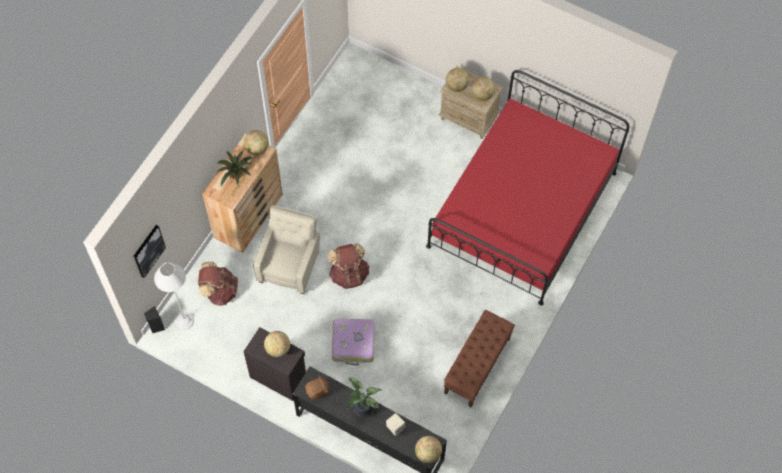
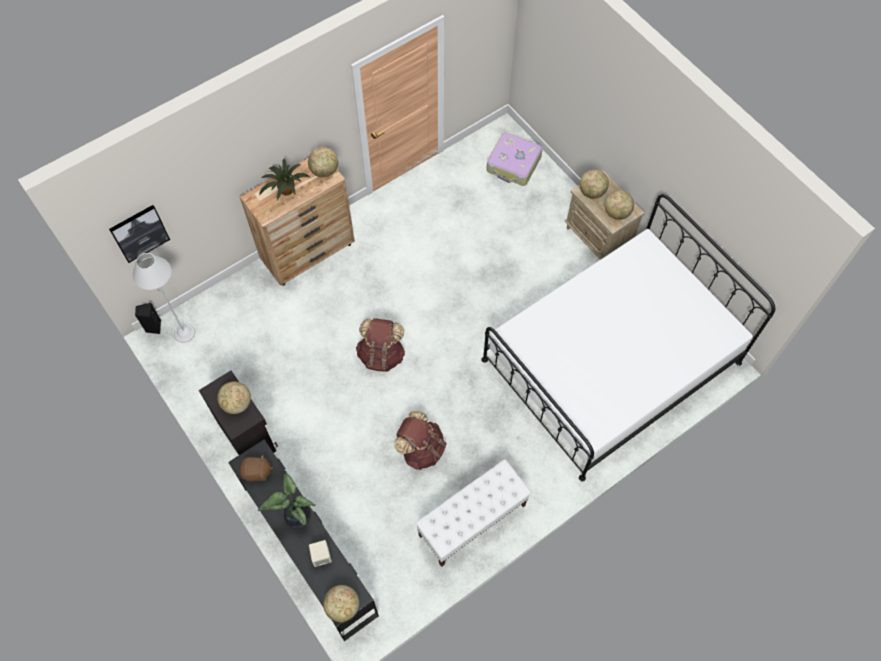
camera: 25 degrees right, 0 degrees up
brown backpack [198,262,238,306] -> brown backpack moved to [394,411,447,470]
beige armchair [253,205,320,294] -> none
suitcase [332,318,375,366] -> suitcase moved to [486,133,543,186]
red bed [426,70,630,305] -> white bed [481,194,775,481]
brown bench [444,310,515,408] -> white bench [416,459,532,567]

